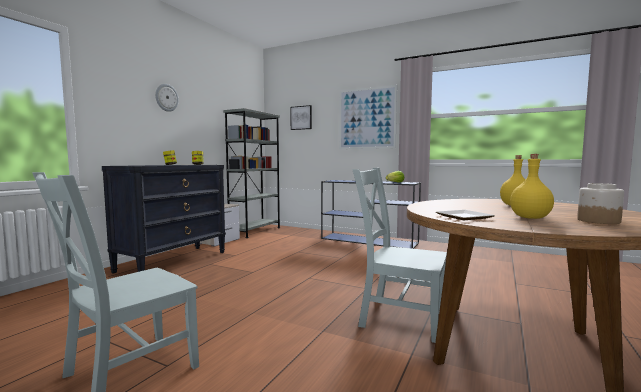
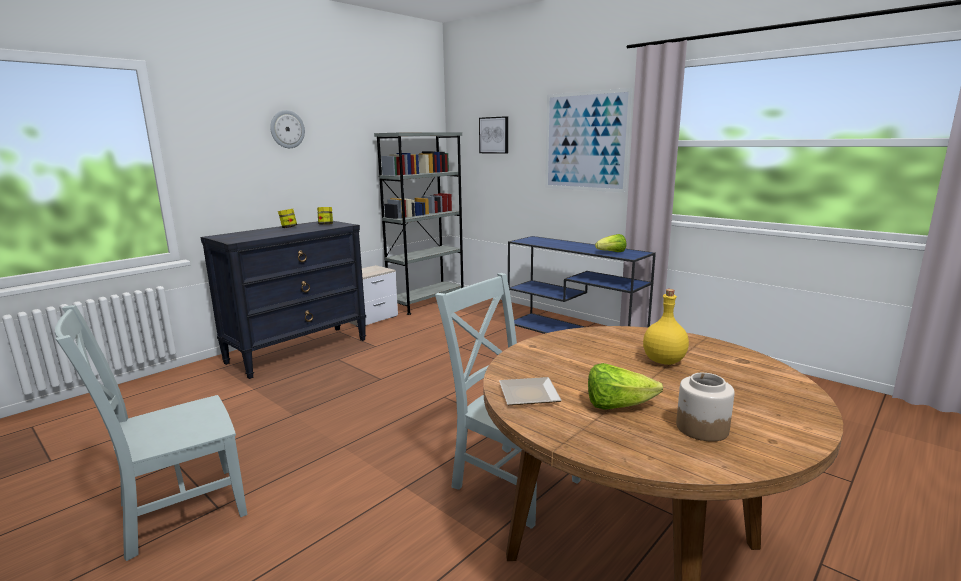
camera: 15 degrees right, 10 degrees up
yellow bottle [510,154,554,219] -> lettuce [588,363,663,410]

